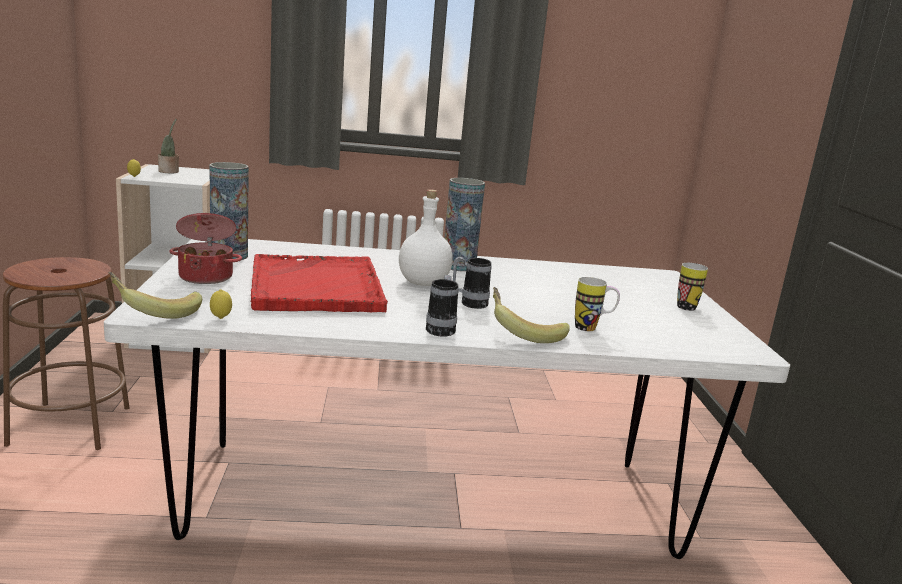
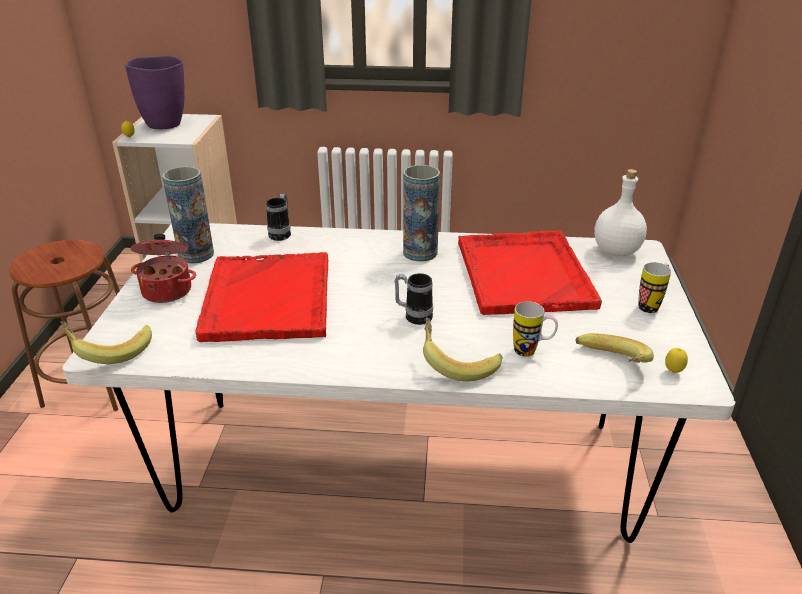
camera: 10 degrees right, 15 degrees up
potted plant [158,119,179,173] -> purple vase [125,56,185,130]
lemon [210,289,232,319] -> lemon moved to [665,348,688,373]
white bottle [399,189,453,286] -> white bottle moved to [594,169,647,256]
mug [426,275,459,337] -> mug moved to [266,193,291,241]
none -> red tray [458,230,602,315]
none -> banana [575,333,654,363]

